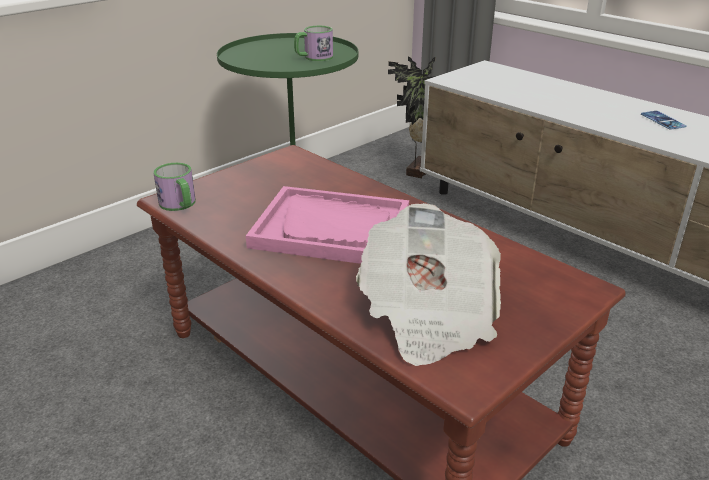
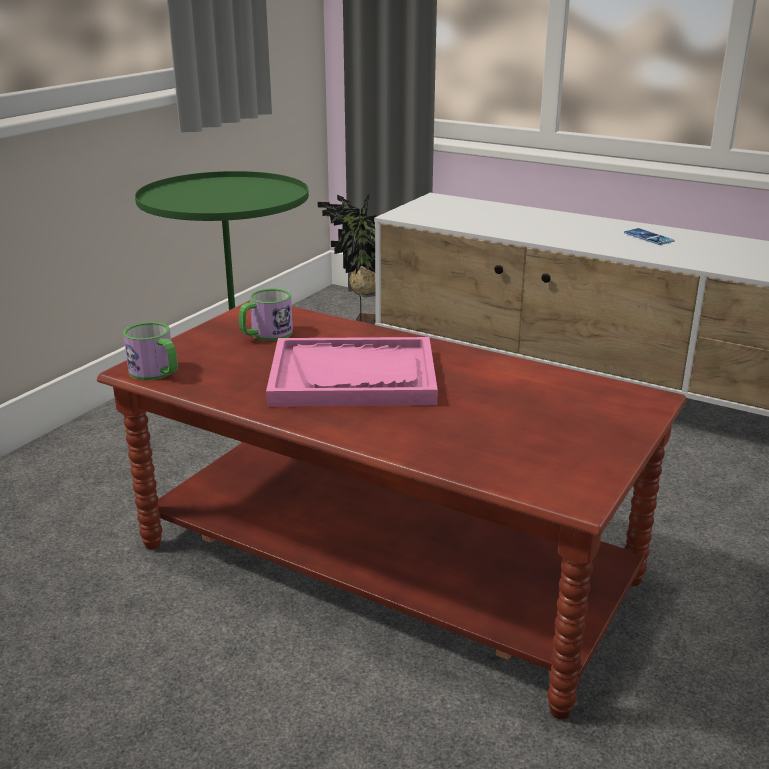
camera: 15 degrees left, 5 degrees down
mug [294,26,333,61] -> mug moved to [239,289,293,341]
newspaper [356,203,501,366] -> none

